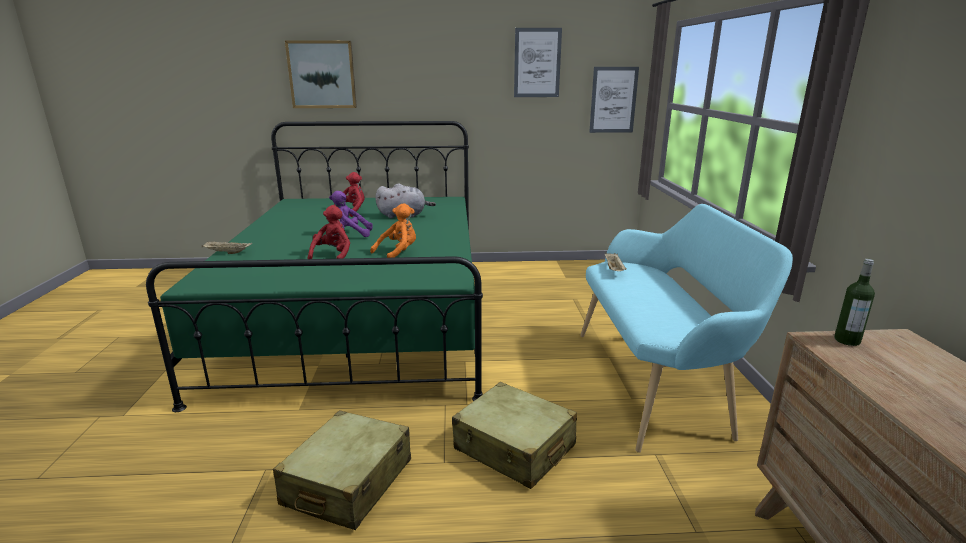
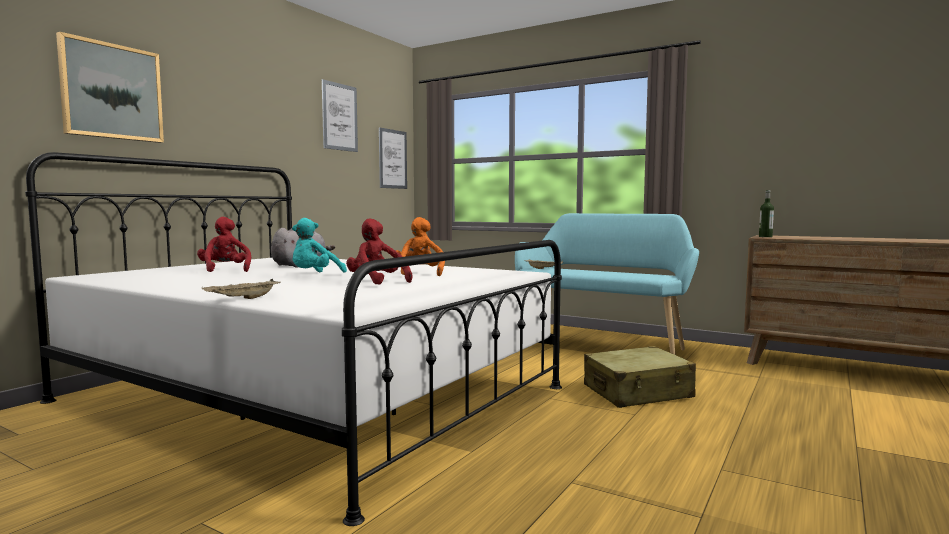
camera: 55 degrees left, 15 degrees down
green bed [146,121,483,412] -> white bed [25,152,562,526]
beige suitcase [273,410,411,530] -> none
purple plush toy [329,191,373,237] -> turquoise plush toy [292,218,347,273]

